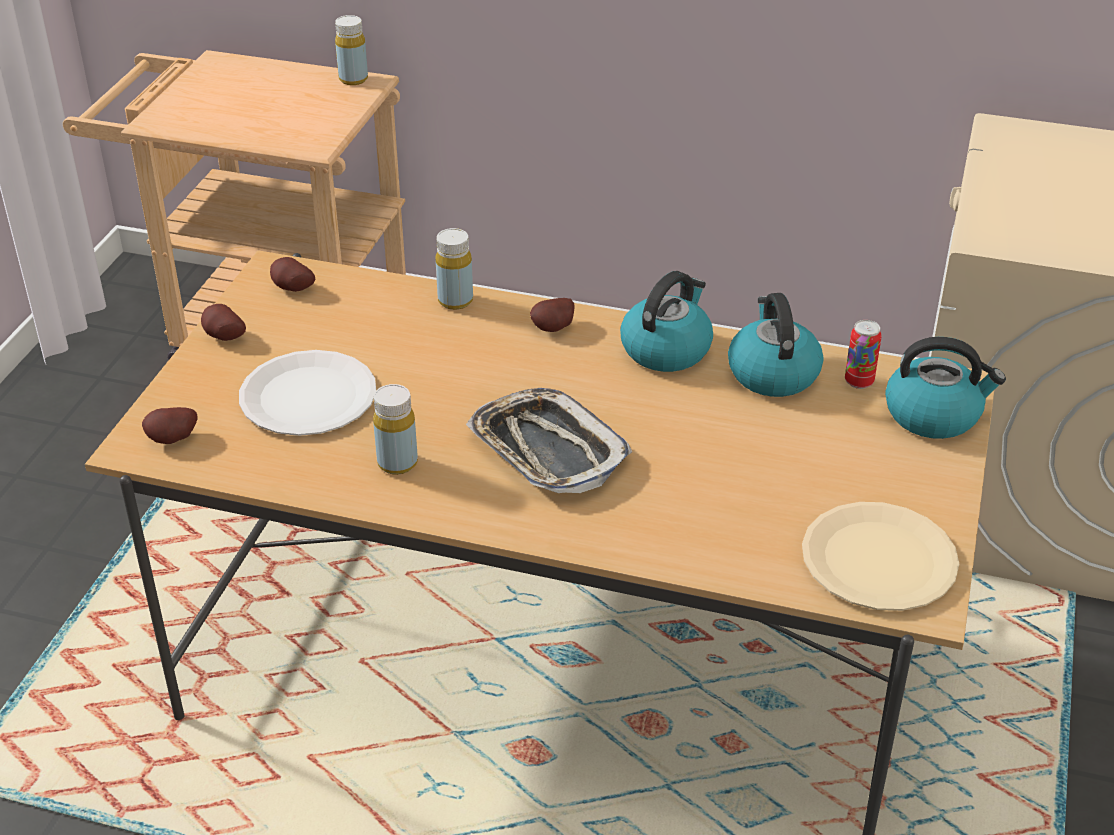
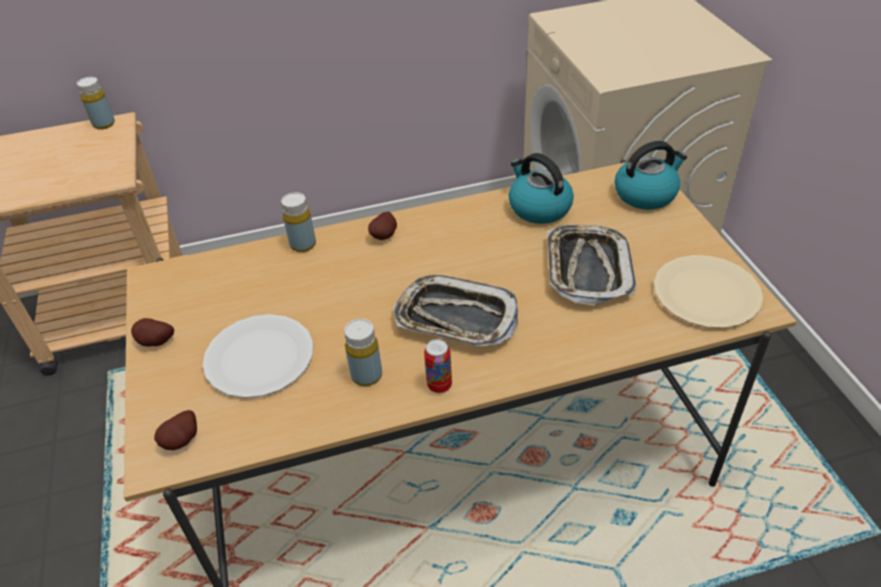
camera: 30 degrees left, 5 degrees up
potato [270,257,315,292] -> none
kettle [620,271,713,372] -> none
can [845,320,882,389] -> can moved to [424,339,452,393]
none -> tray [547,224,636,305]

